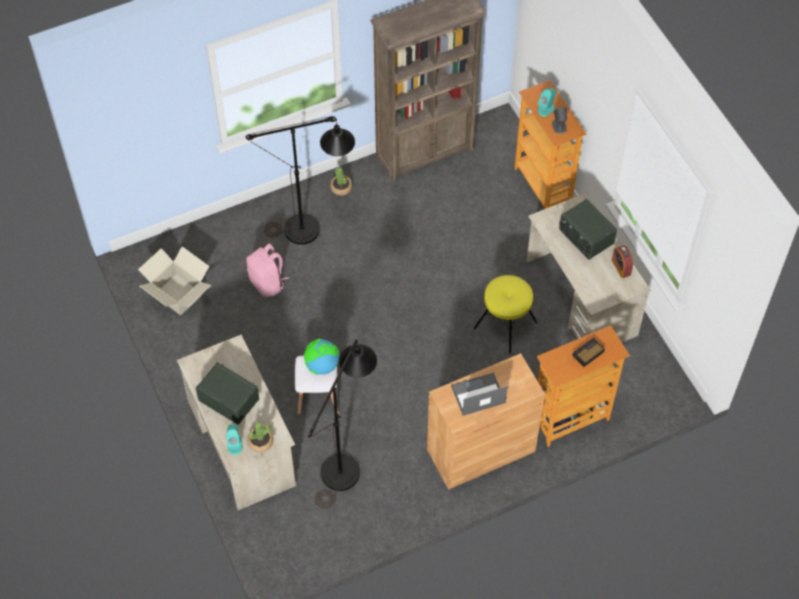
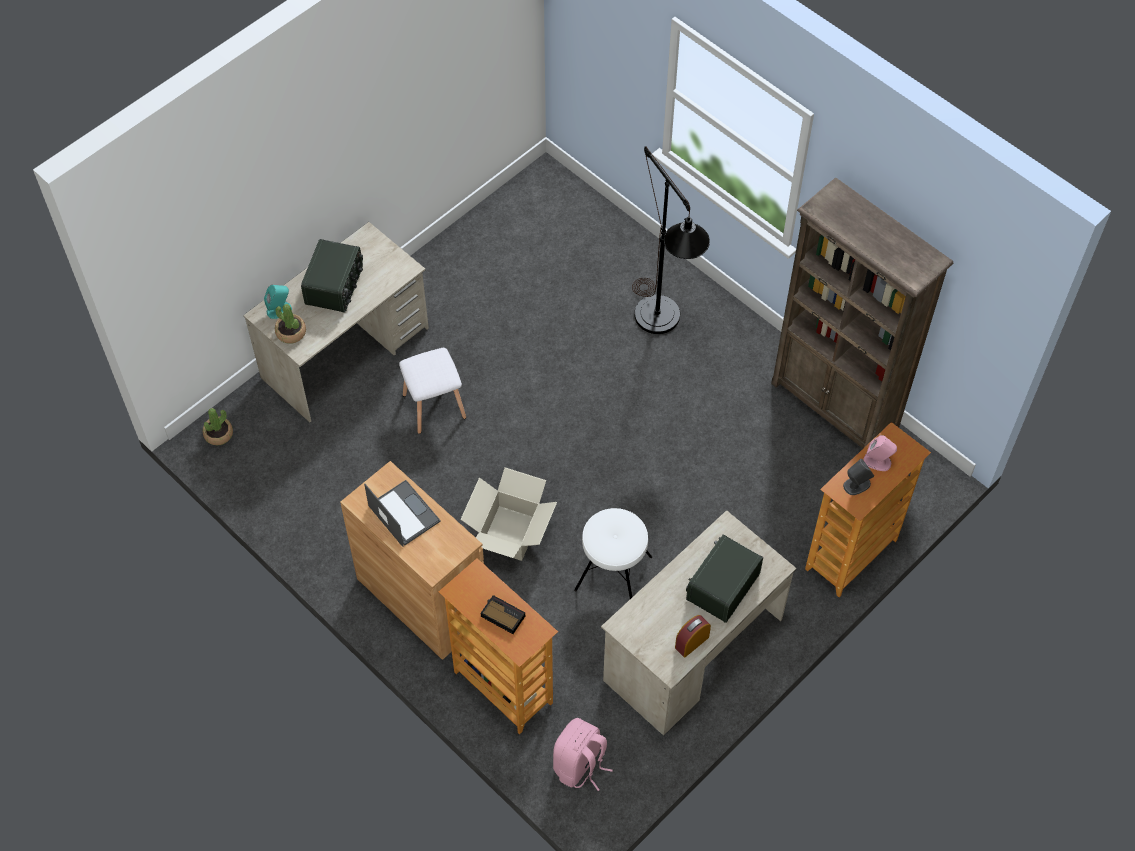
camera: 70 degrees right, 0 degrees up
cardboard box [138,246,211,315] -> cardboard box moved to [460,468,557,561]
pink backpack [246,244,289,297] -> pink backpack moved to [553,718,613,791]
globe [304,339,339,375] -> none
black floor lamp [308,340,377,508] -> none
potted plant [330,167,352,196] -> potted plant moved to [202,408,233,445]
yellow stool [474,275,537,353] -> white stool [574,508,652,599]
turquoise speaker [538,88,556,117] -> pink speaker [864,435,897,471]

